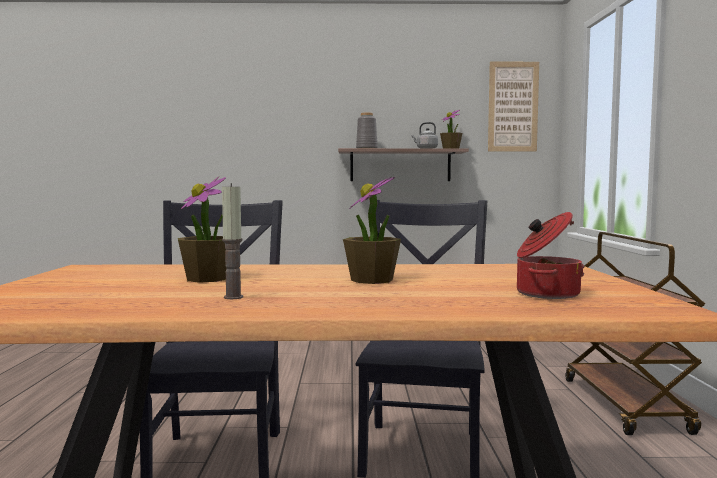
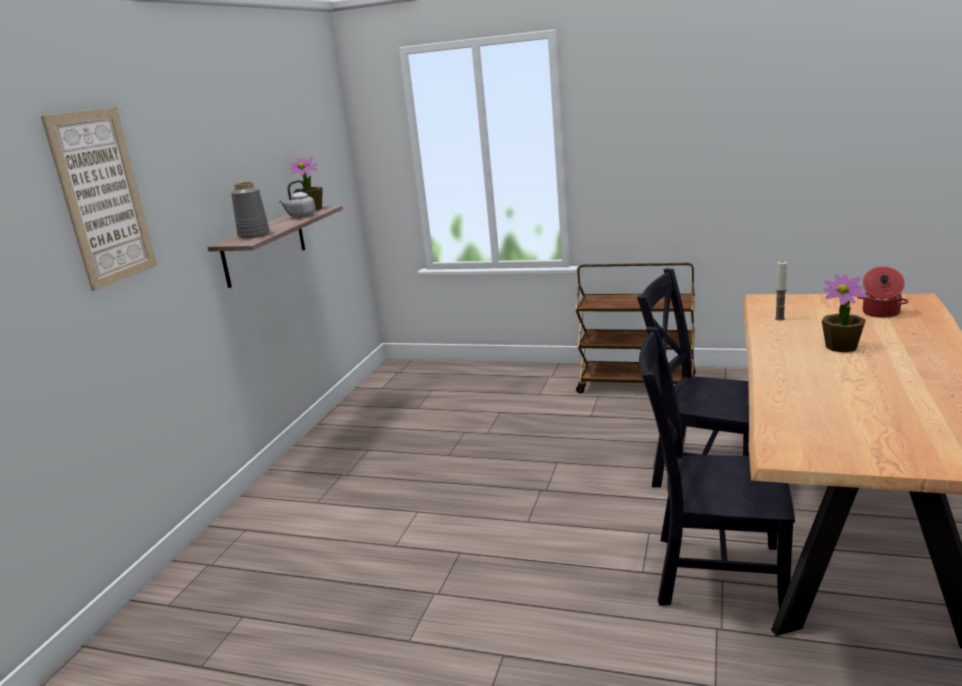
camera: 70 degrees left, 15 degrees up
potted plant [178,177,227,283] -> none
candle [222,183,243,299] -> candle moved to [775,261,787,320]
picture [488,62,539,151] -> picture moved to [41,107,157,291]

